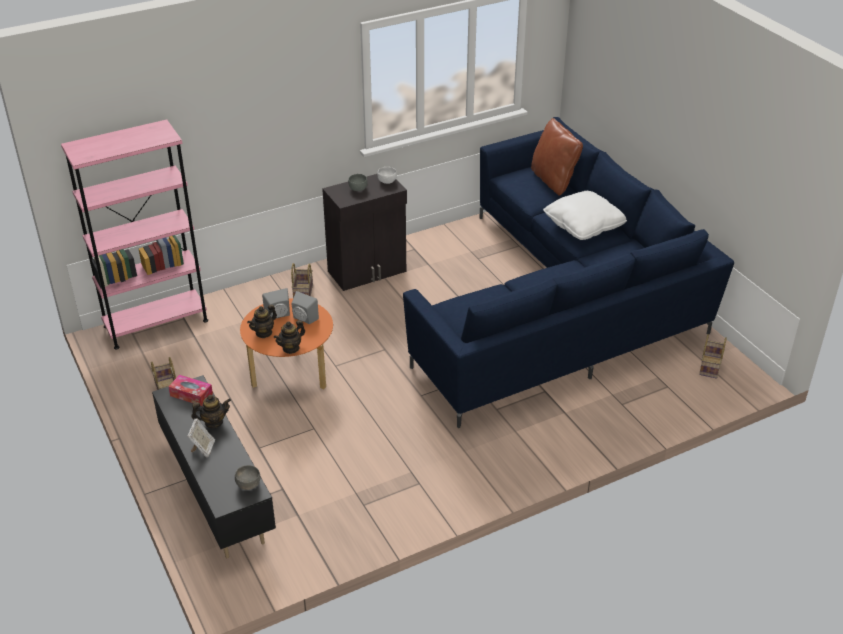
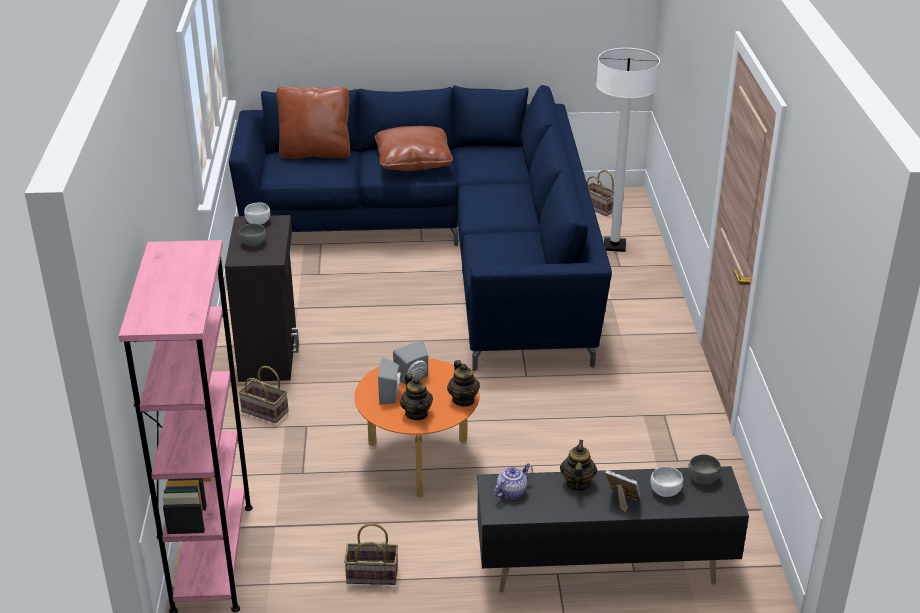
camera: 65 degrees left, 5 degrees down
tissue box [168,375,213,406] -> teapot [494,464,530,499]
white pillow [543,191,627,240] -> brown pillow [375,126,453,171]
none -> white floor lamp [596,48,660,252]
none -> white bowl [650,466,683,497]

